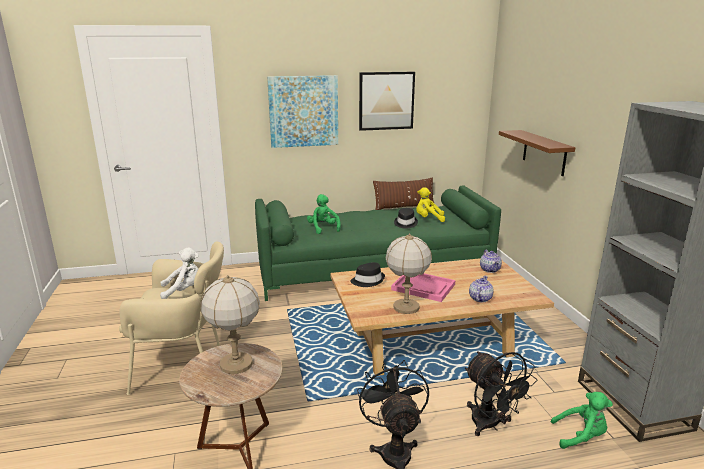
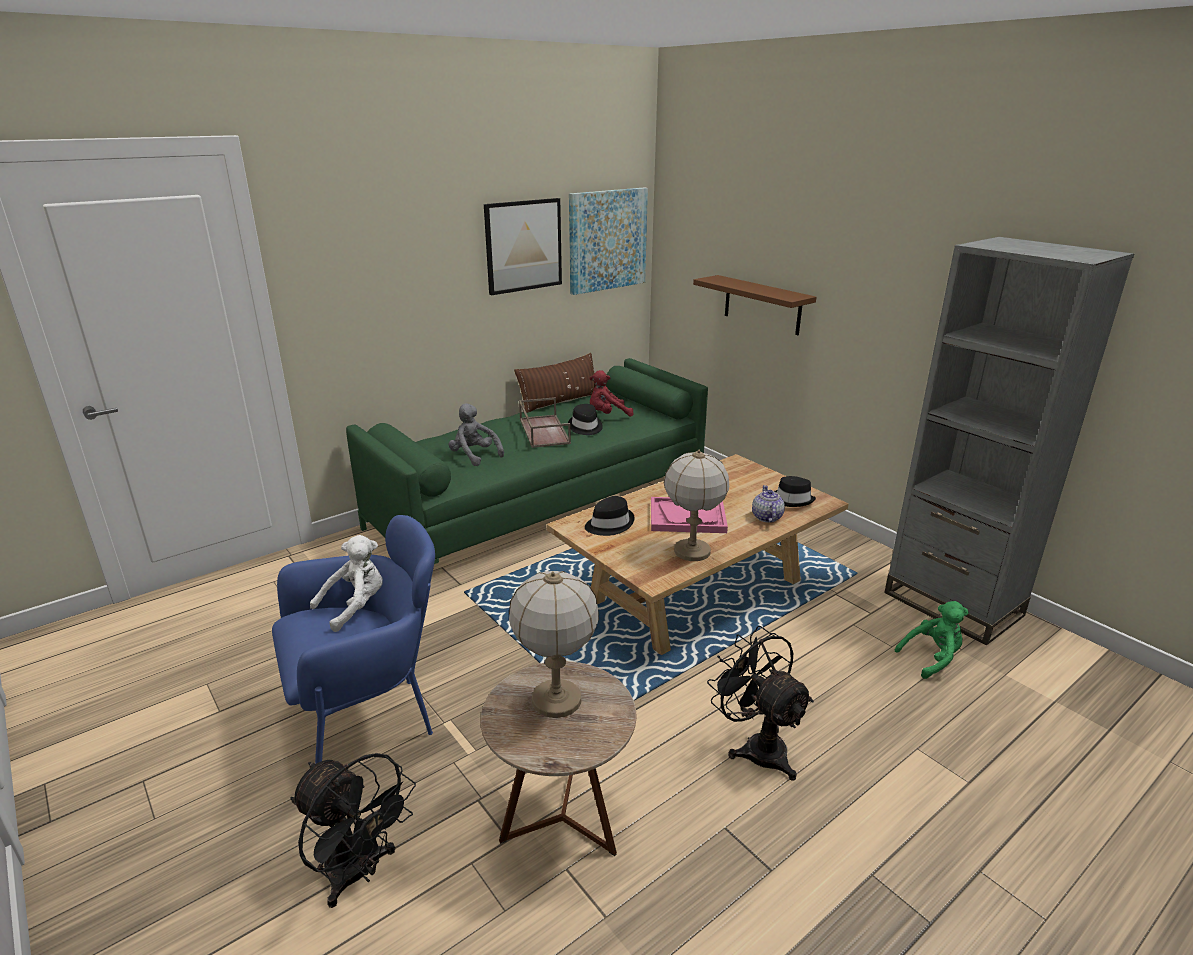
camera: 25 degrees left, 5 degrees up
beige armchair [119,241,224,395] -> blue armchair [272,515,435,764]
picture [267,75,338,148] -> picture moved to [569,188,648,295]
green plush toy [307,194,341,234] -> grey plush toy [448,403,504,466]
yellow plush toy [416,187,445,222] -> red plush toy [589,370,634,417]
black fan [465,352,538,436] -> black fan moved to [291,753,416,908]
teapot [480,250,502,273] -> none
none -> brown tray [519,397,571,448]
none -> black hat [773,476,816,507]

